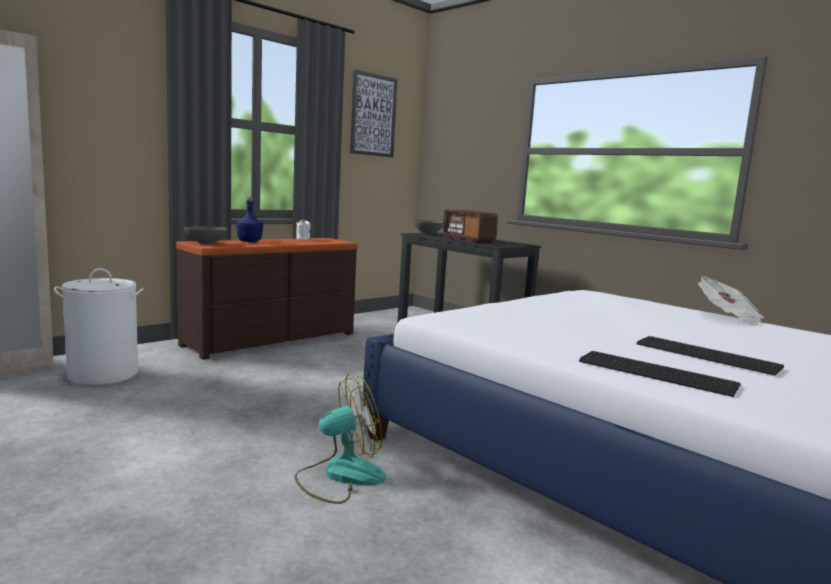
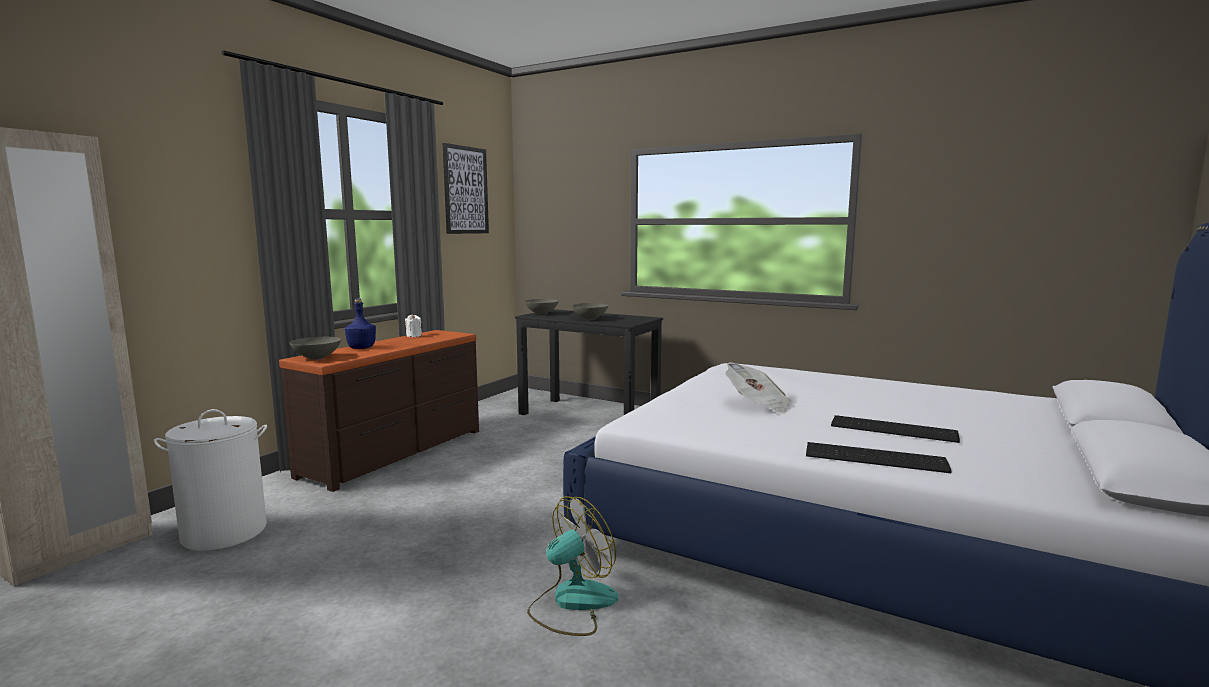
camera: 15 degrees left, 0 degrees up
radio [443,209,498,243] -> grey bowl [572,303,608,320]
newspaper [698,276,764,326] -> newspaper moved to [725,362,791,414]

